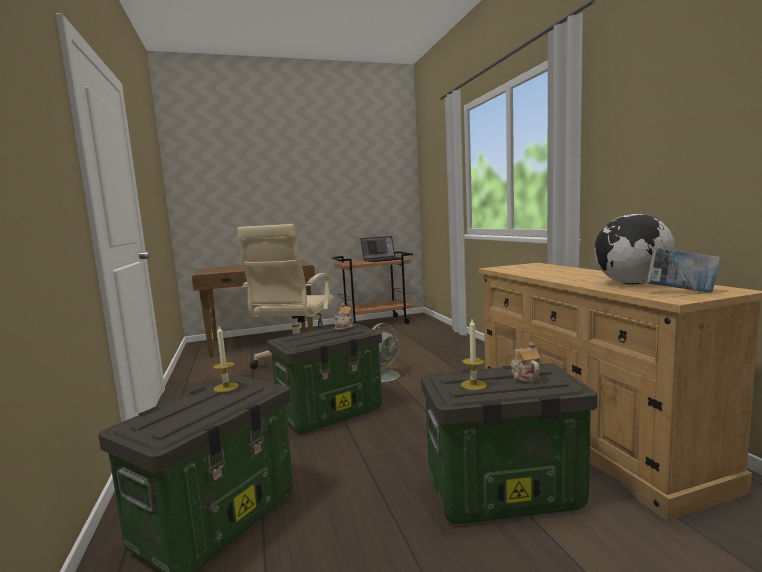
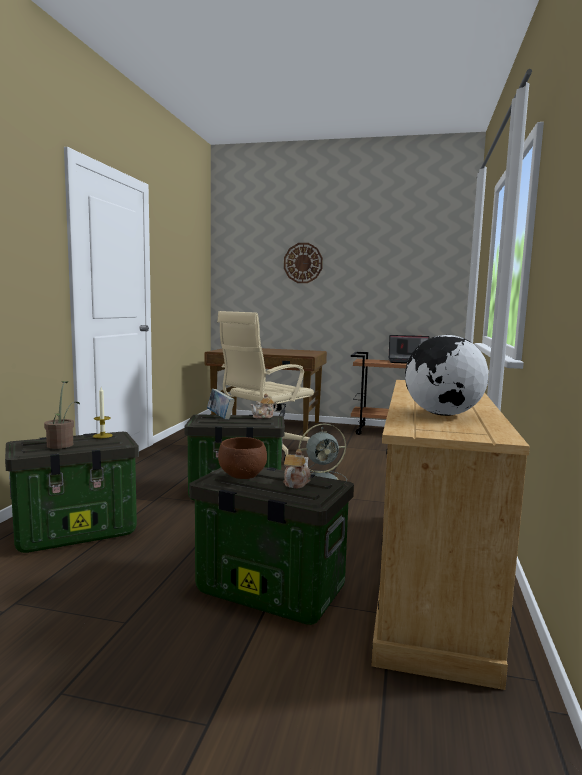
camera: 30 degrees right, 0 degrees up
candle [461,319,487,390] -> brown bowl [218,437,267,479]
book [647,248,720,293] -> book moved to [207,389,235,419]
none -> potted plant [44,381,80,449]
none -> wall clock [284,243,323,283]

